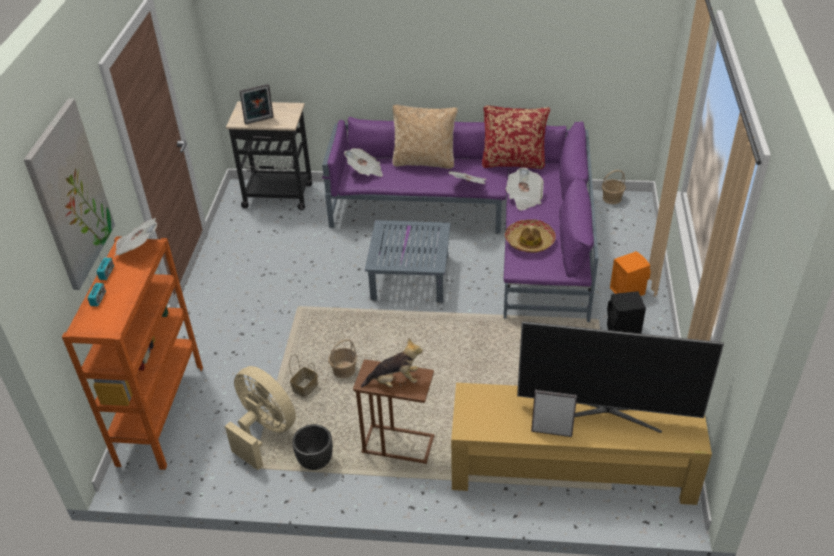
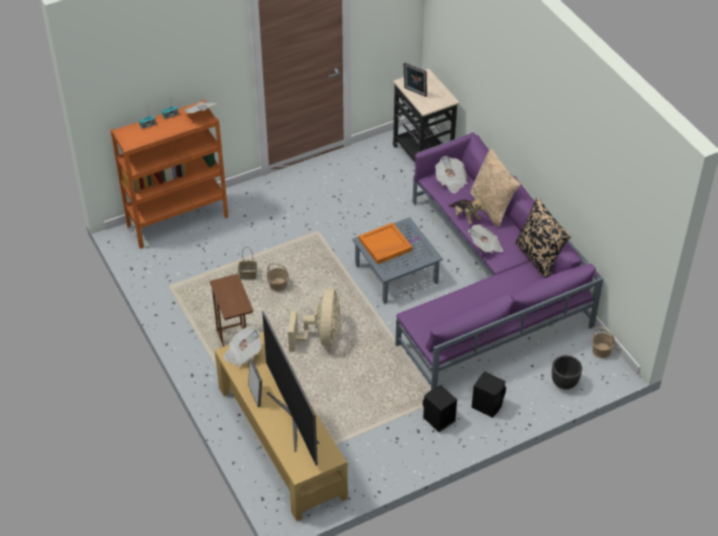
camera: 55 degrees right, 5 degrees up
picture [24,98,115,290] -> none
beige fan [225,366,296,470] -> beige fan moved to [288,288,341,352]
black planter [292,424,333,470] -> black planter moved to [552,355,582,389]
plush toy [361,338,423,387] -> plush toy moved to [448,196,485,224]
red pillow [482,105,550,169] -> black pillow [516,198,571,278]
newspaper [505,168,544,211] -> newspaper moved to [223,327,262,367]
hat [505,220,556,253] -> none
orange speaker [610,251,651,296] -> black speaker [472,371,506,418]
none -> orange tray [359,222,412,264]

